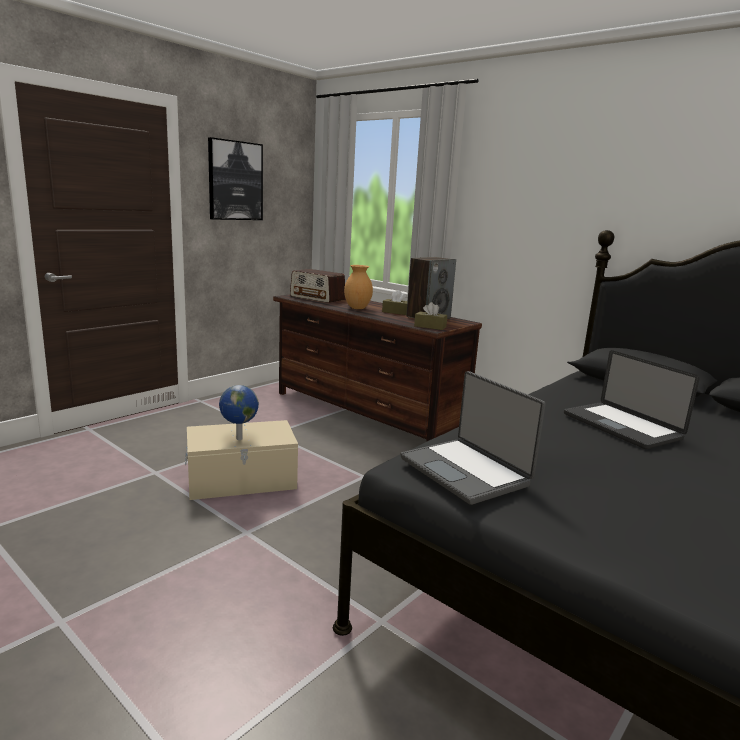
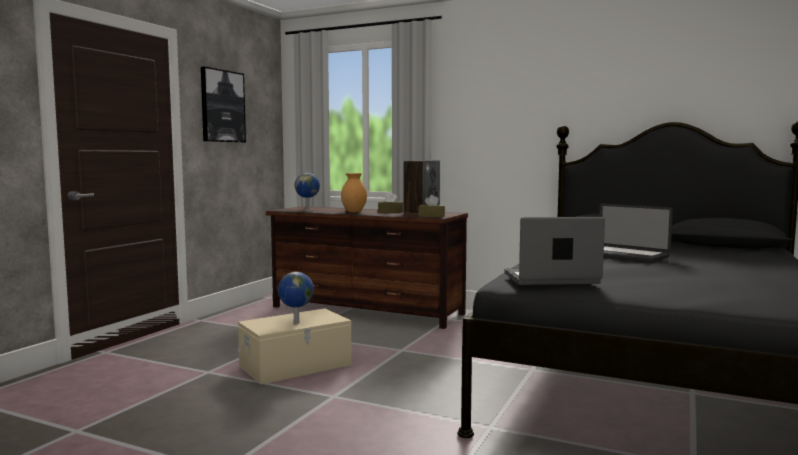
camera: 15 degrees left, 10 degrees down
radio [290,269,345,303] -> globe [294,173,320,210]
laptop [400,371,546,505] -> laptop turned 135 degrees clockwise [504,217,605,285]

